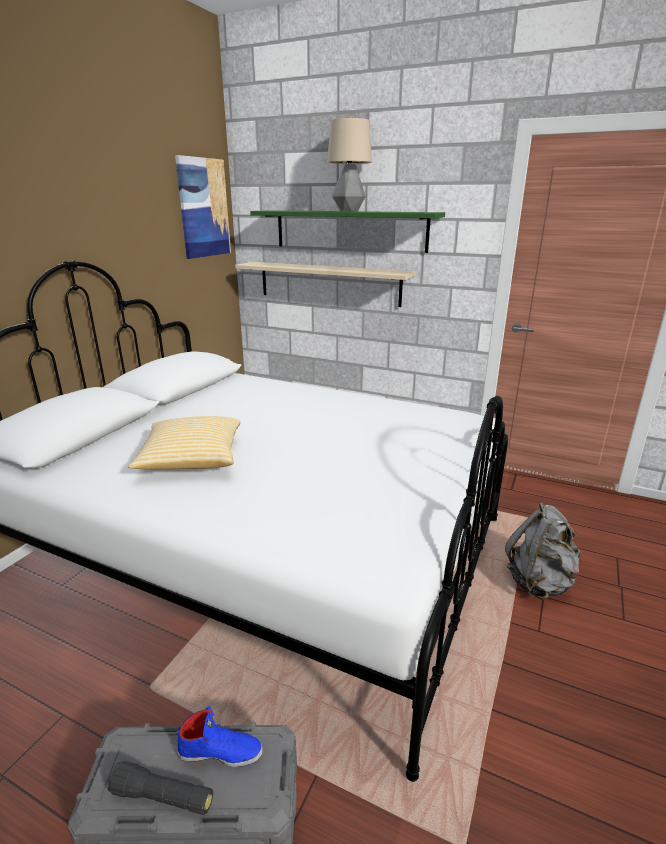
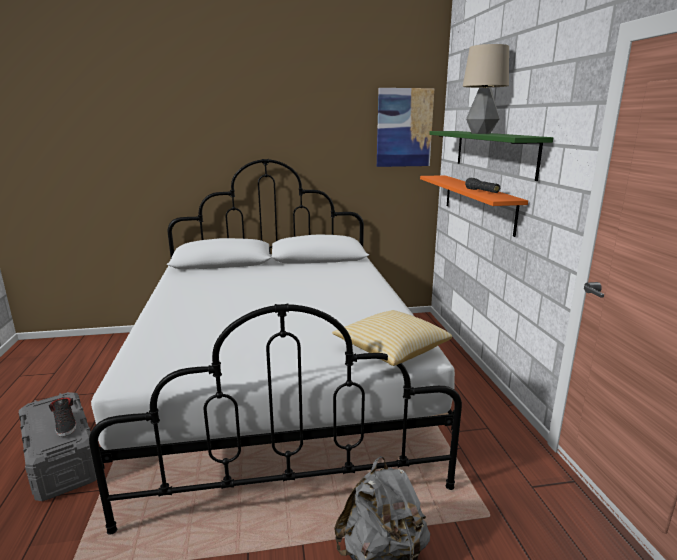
camera: 55 degrees right, 5 degrees down
black flashlight [107,761,213,815] -> black flashlight moved to [465,178,500,193]
pillow [128,416,240,470] -> pillow moved to [332,310,452,366]
blue shoe [177,706,263,767] -> black shoe [49,397,76,437]
beige shelf [235,262,416,307] -> orange shelf [420,175,528,237]

